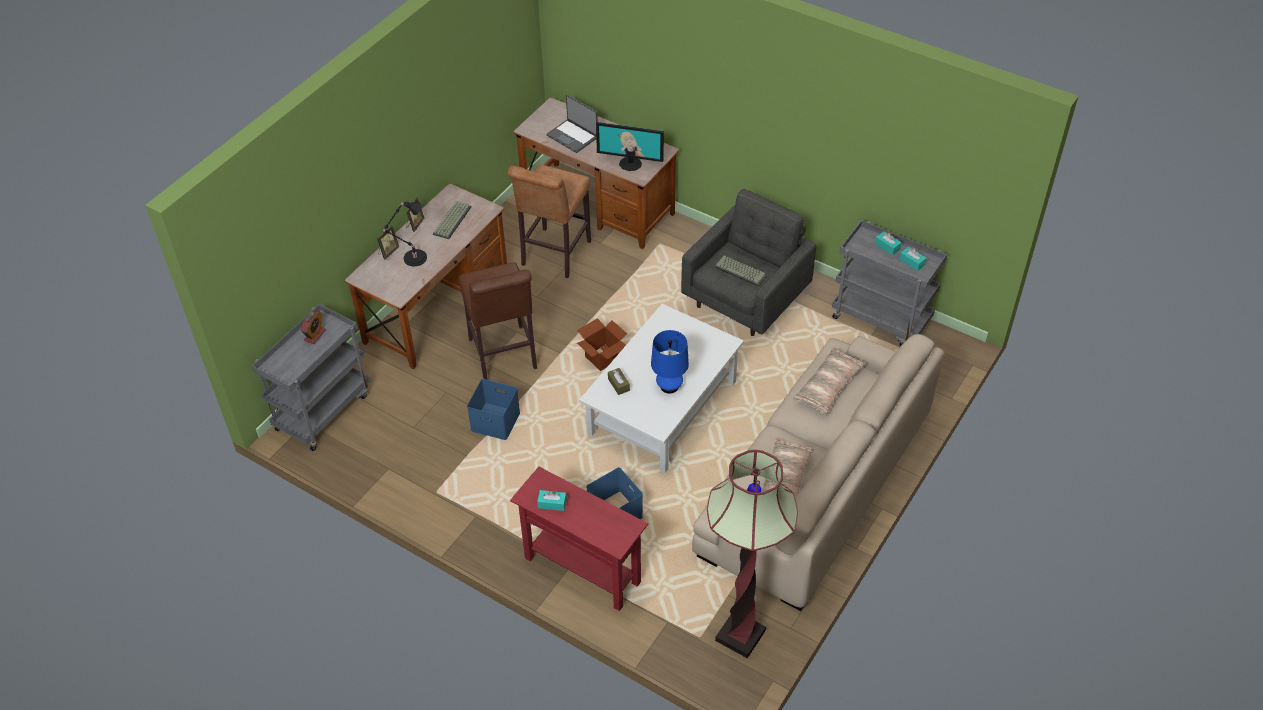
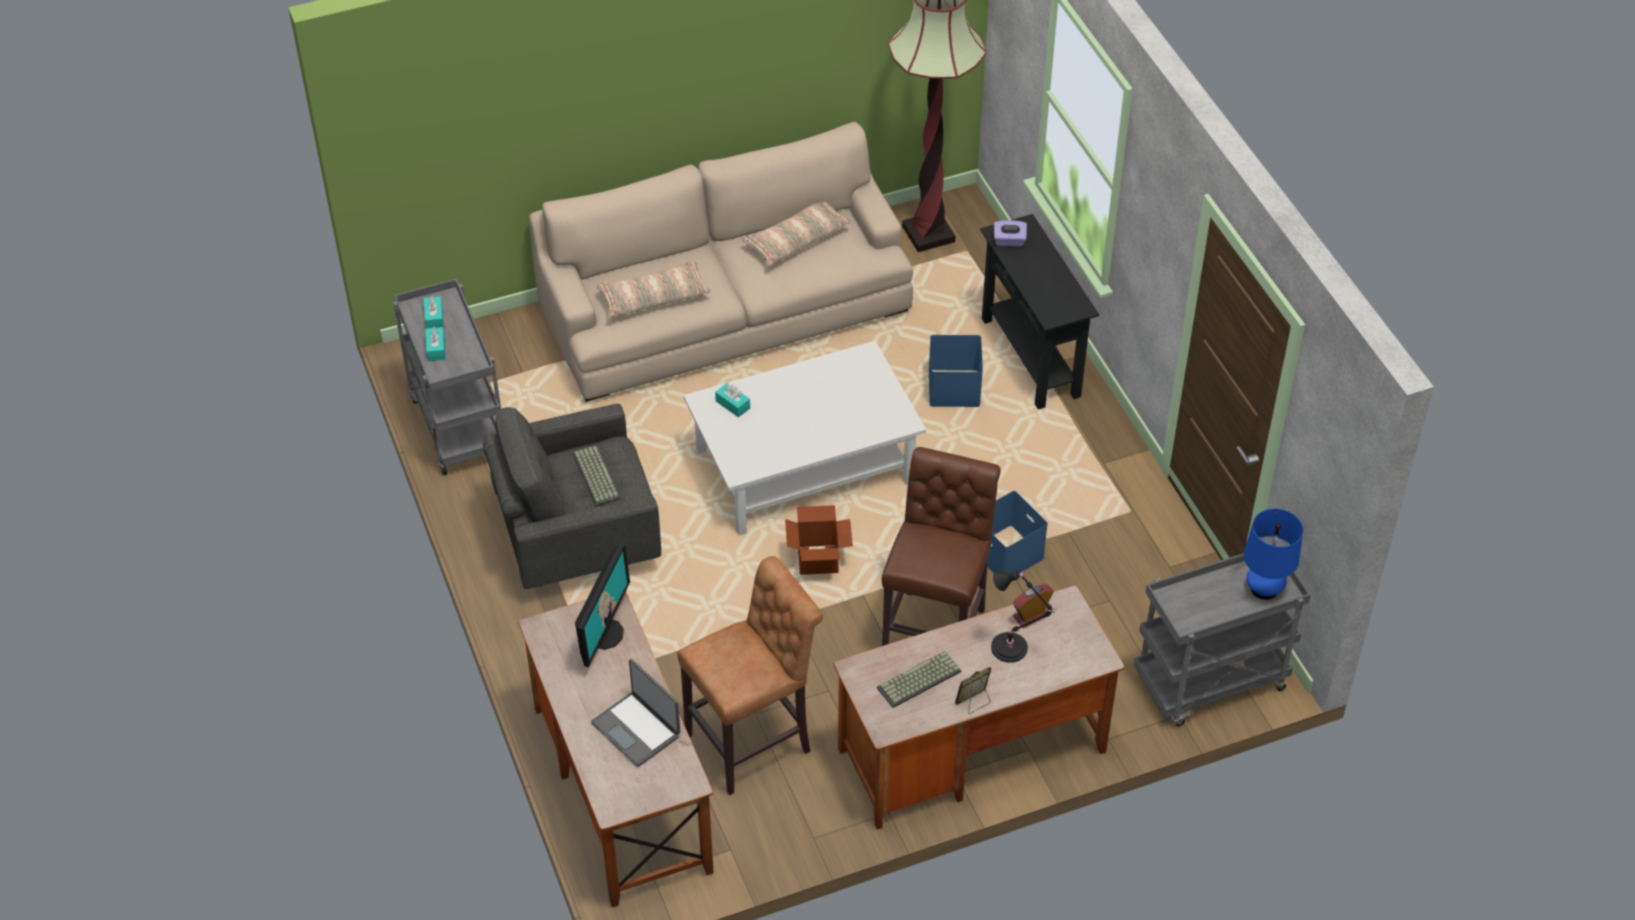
camera: 145 degrees left, 0 degrees up
alarm clock [301,311,326,344] -> alarm clock moved to [1013,584,1054,628]
picture frame [377,225,399,260] -> none
red console table [510,467,648,611] -> black console table [980,214,1099,409]
turquoise tissue box [537,490,567,511] -> turquoise tissue box moved to [715,383,750,417]
laptop [546,95,598,153] -> laptop turned 150 degrees clockwise [591,659,681,767]
monitor [596,122,664,171] -> monitor turned 60 degrees clockwise [575,543,630,667]
brown tissue box [608,368,630,395] -> none
blue table lamp [651,330,689,394] -> blue table lamp moved to [1244,509,1303,600]
none -> purple tissue box [994,220,1027,247]

